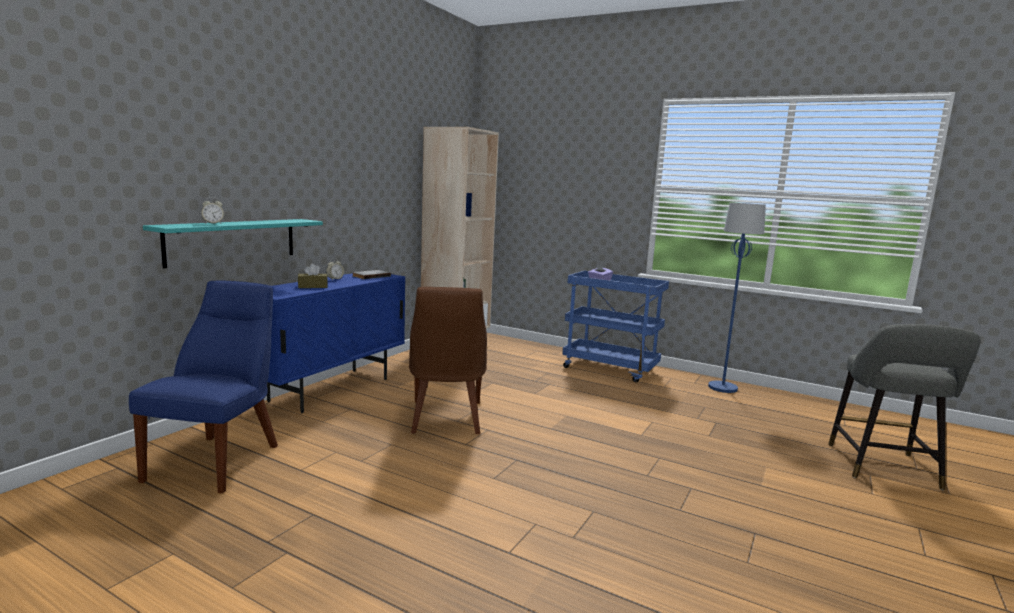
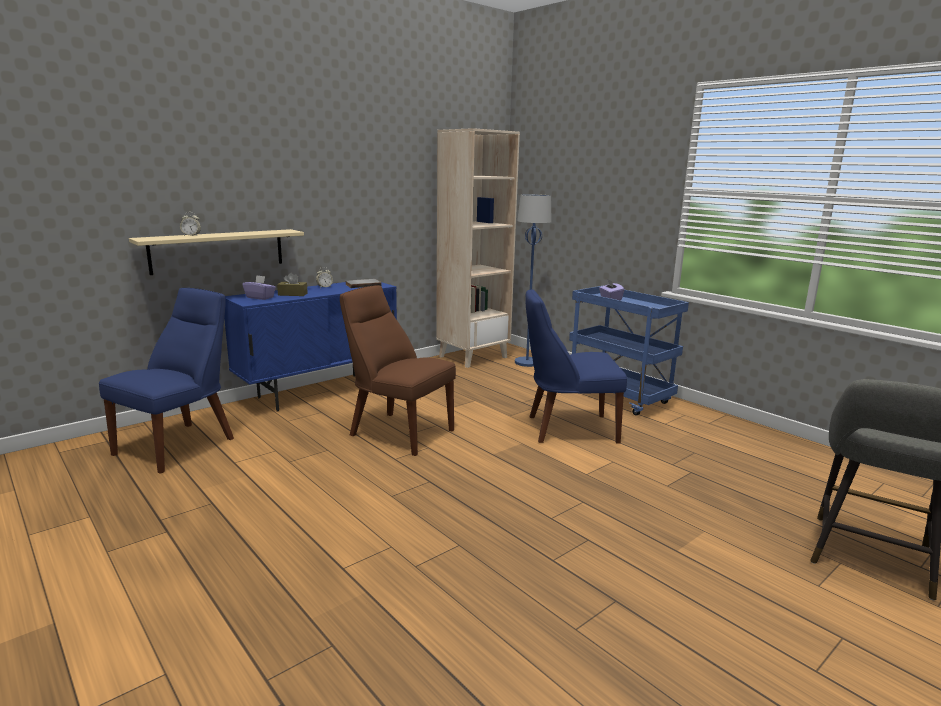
camera: 20 degrees right, 5 degrees up
turquoise shelf [143,219,323,268] -> beige shelf [129,229,304,275]
brown chair [409,287,487,434] -> brown chair turned 105 degrees clockwise [340,285,456,456]
blue floor lamp [708,203,766,393] -> blue floor lamp moved to [515,194,552,367]
none -> purple tissue box [243,275,276,300]
none -> blue chair [525,289,627,444]

